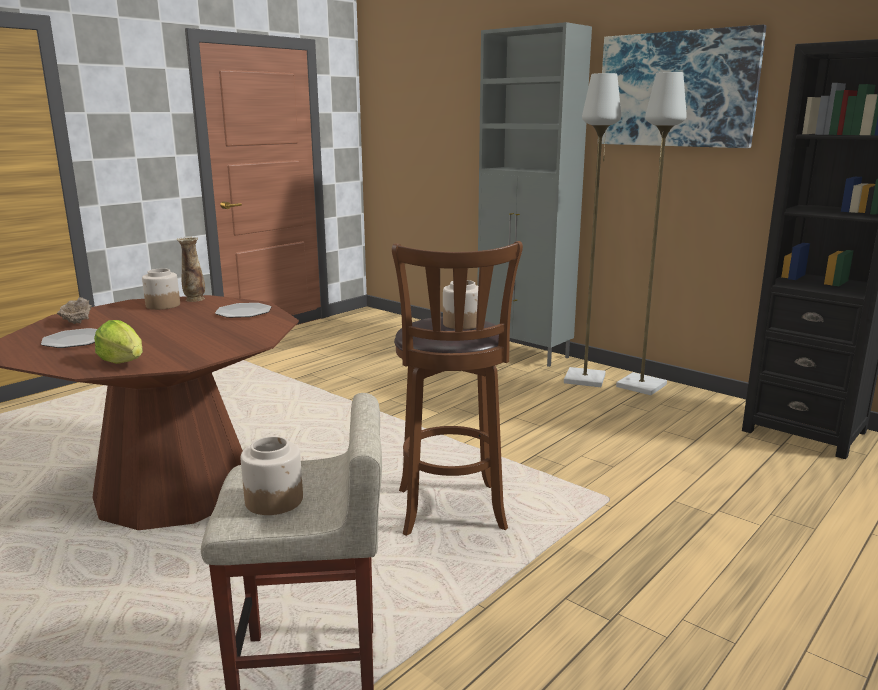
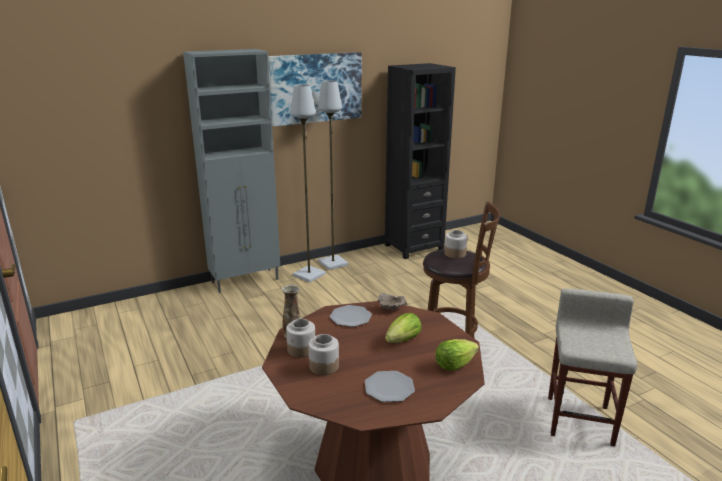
camera: 70 degrees left, 5 degrees up
beige bowl [57,297,92,324] -> beige bowl moved to [378,293,407,310]
jar [241,436,303,515] -> jar moved to [308,334,339,375]
none -> lettuce [385,313,422,343]

